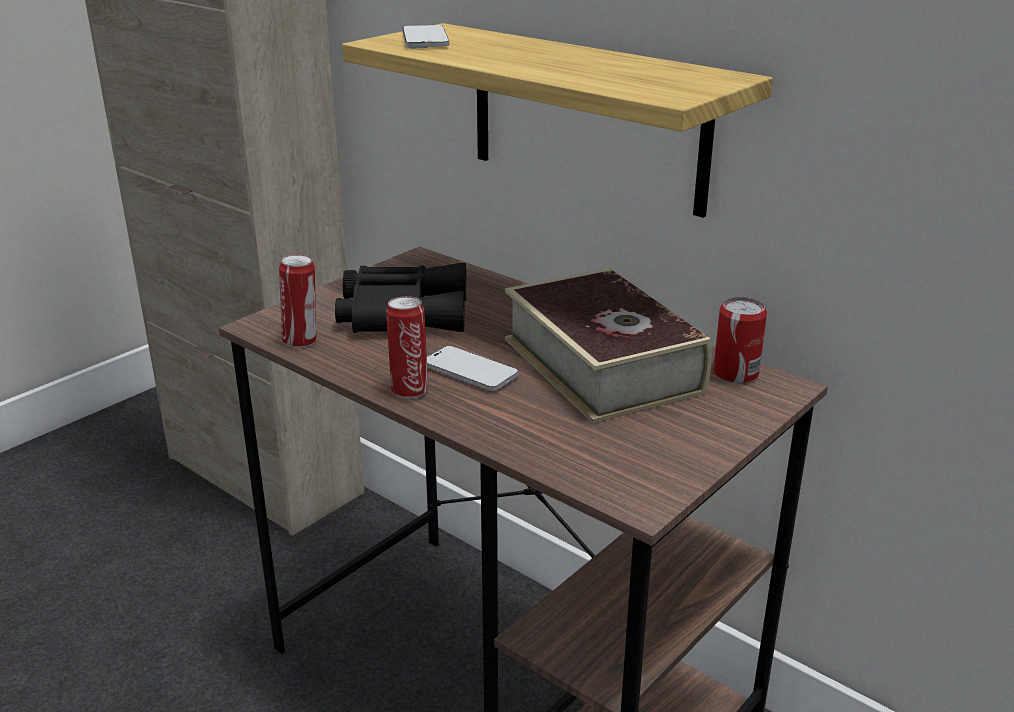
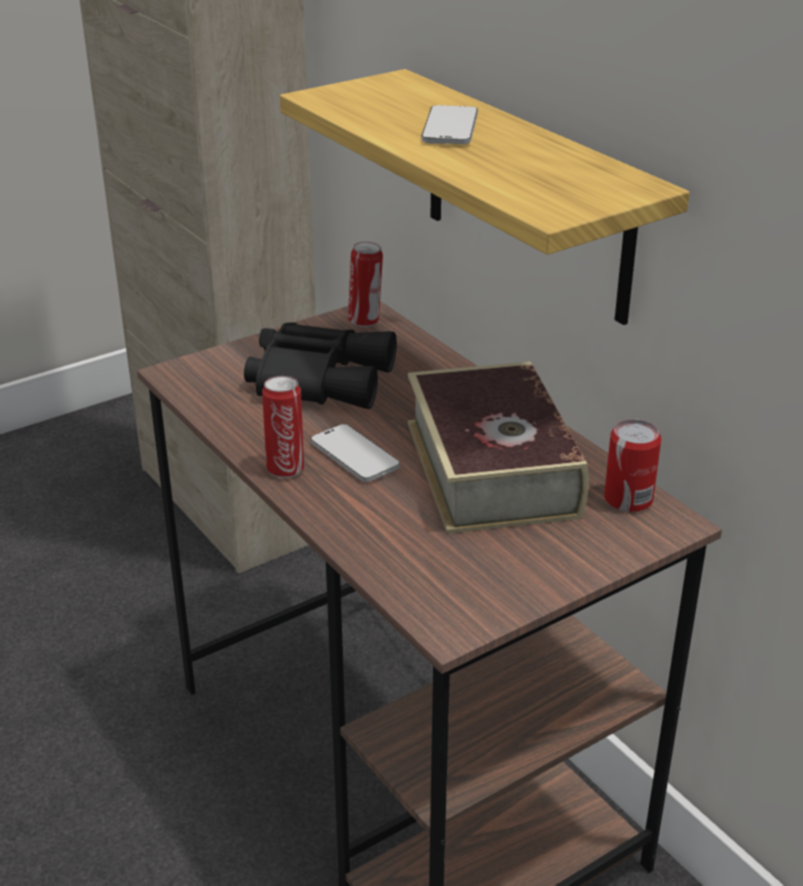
camera: 15 degrees right, 5 degrees up
can [279,254,316,348] -> can moved to [348,242,383,327]
phone [402,25,450,49] -> phone moved to [421,105,478,144]

